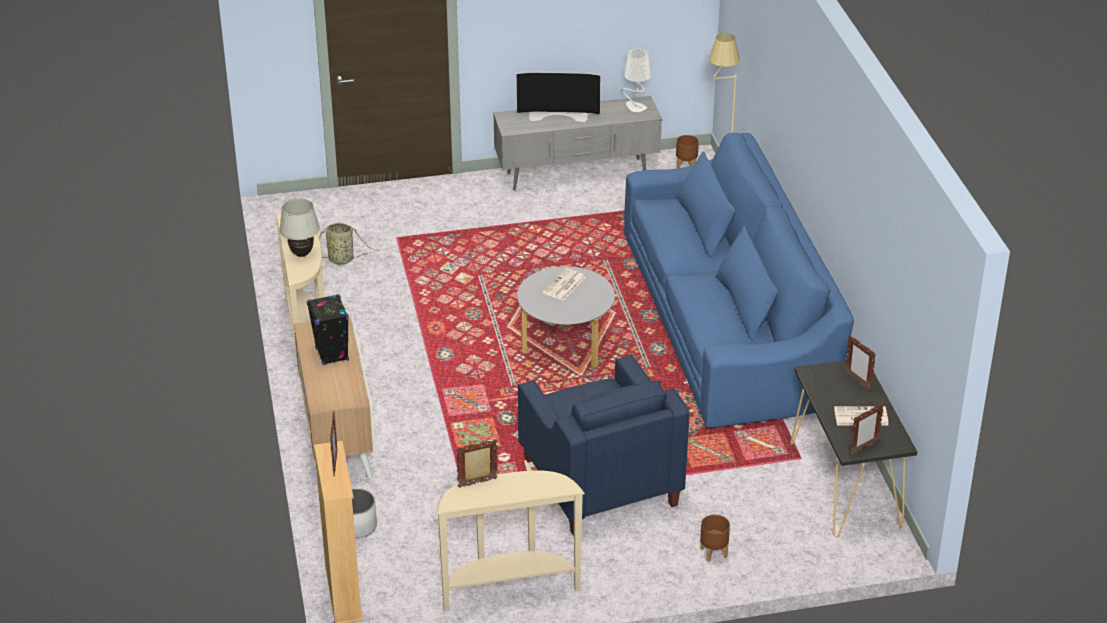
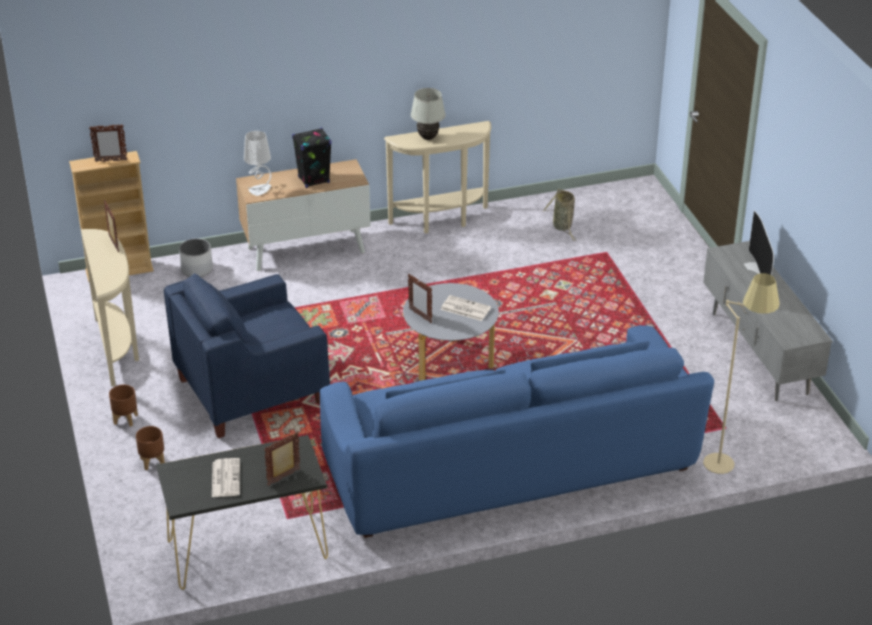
camera: 85 degrees right, 0 degrees up
white table lamp [621,49,651,112] -> white table lamp moved to [244,131,271,196]
brown planter [676,135,699,168] -> brown planter moved to [109,385,138,427]
picture frame [850,402,884,456] -> picture frame moved to [408,274,432,323]

